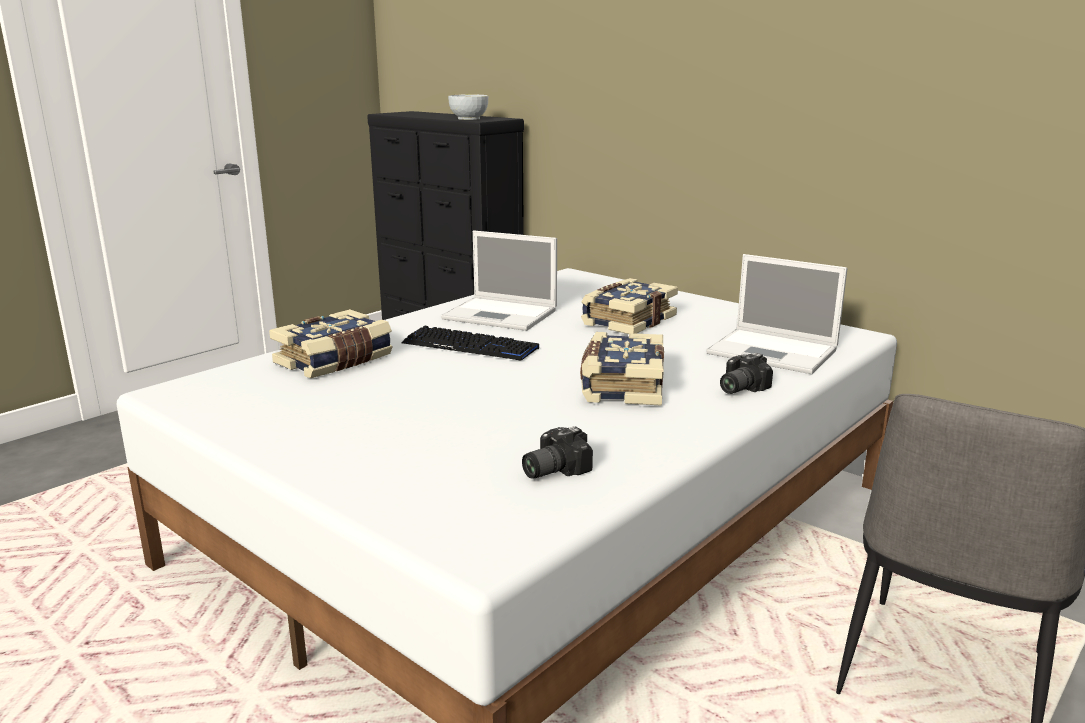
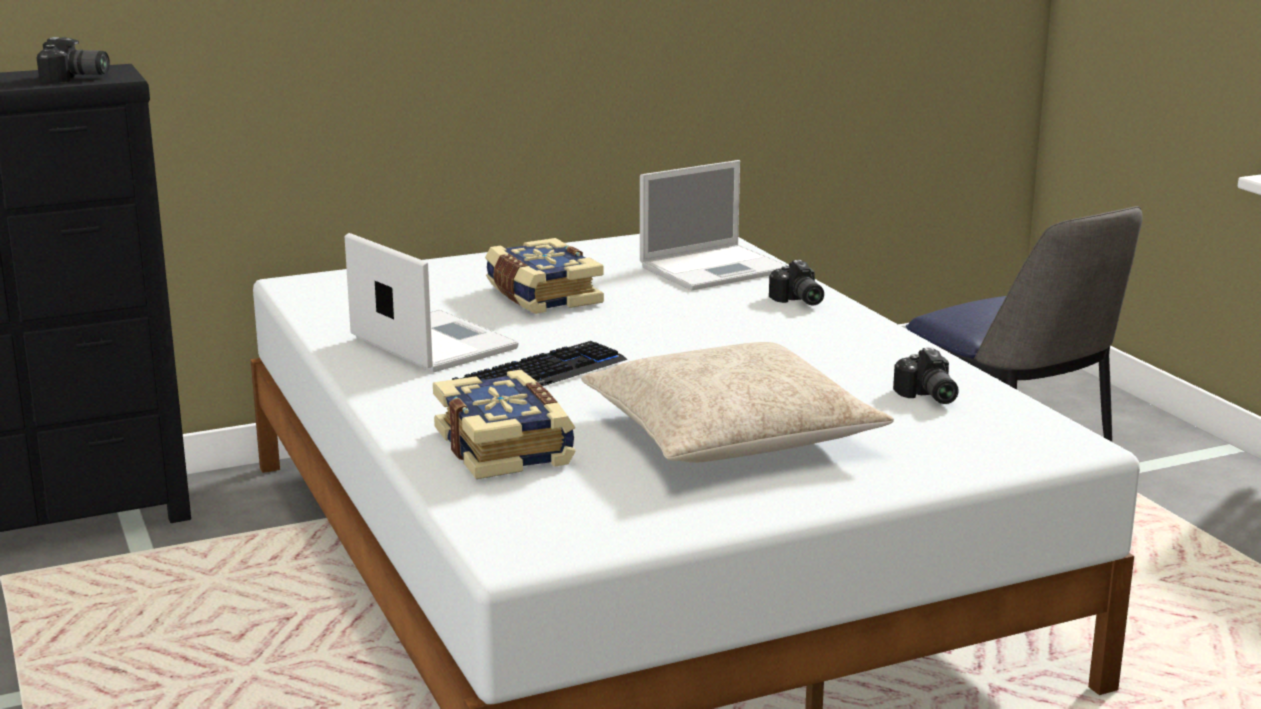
camera: 65 degrees left, 0 degrees up
laptop [441,230,557,331] -> laptop turned 90 degrees counterclockwise [345,233,519,373]
bowl [448,95,488,120] -> camera [37,37,110,83]
book [580,332,664,405] -> none
none -> beige pillow [581,342,894,463]

